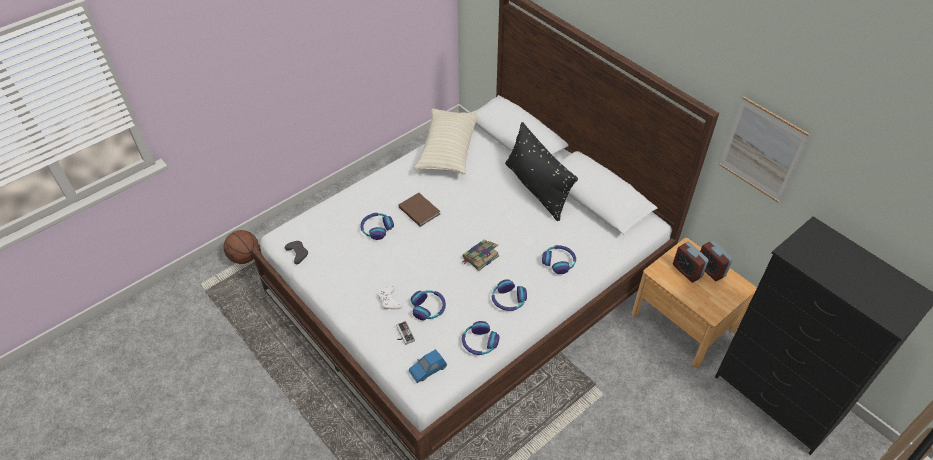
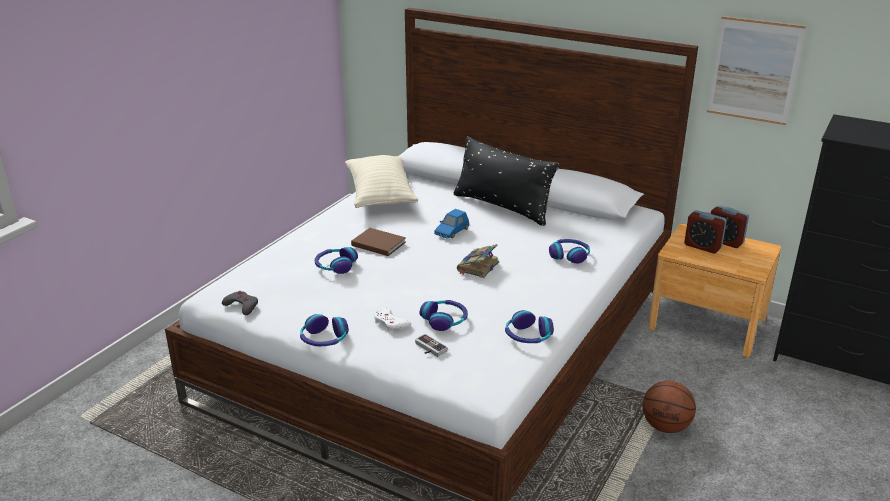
camera: 20 degrees left, 20 degrees down
basketball [224,230,259,264] -> basketball moved to [643,381,696,433]
blue toy car [409,349,447,383] -> blue toy car moved to [434,209,469,239]
headphones [492,279,527,311] -> headphones moved to [300,314,349,346]

